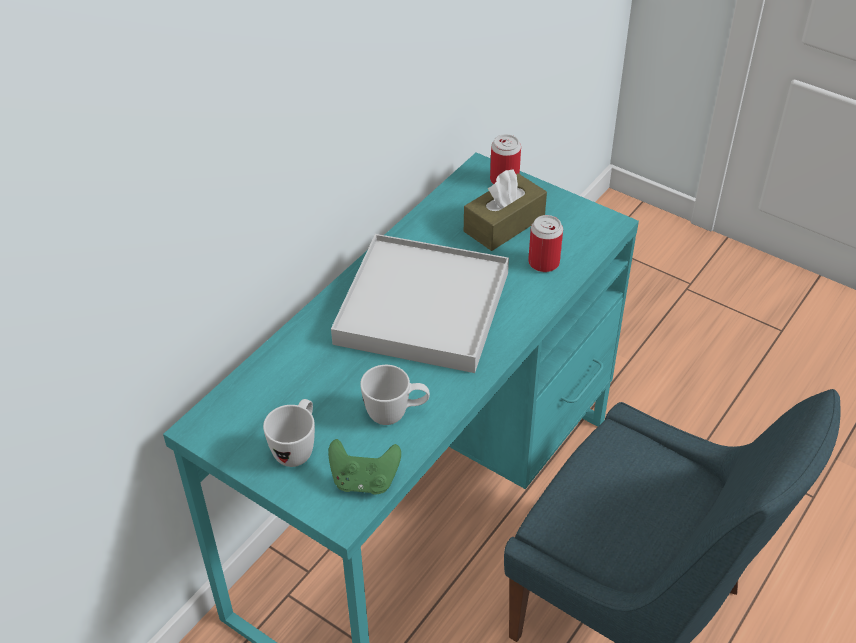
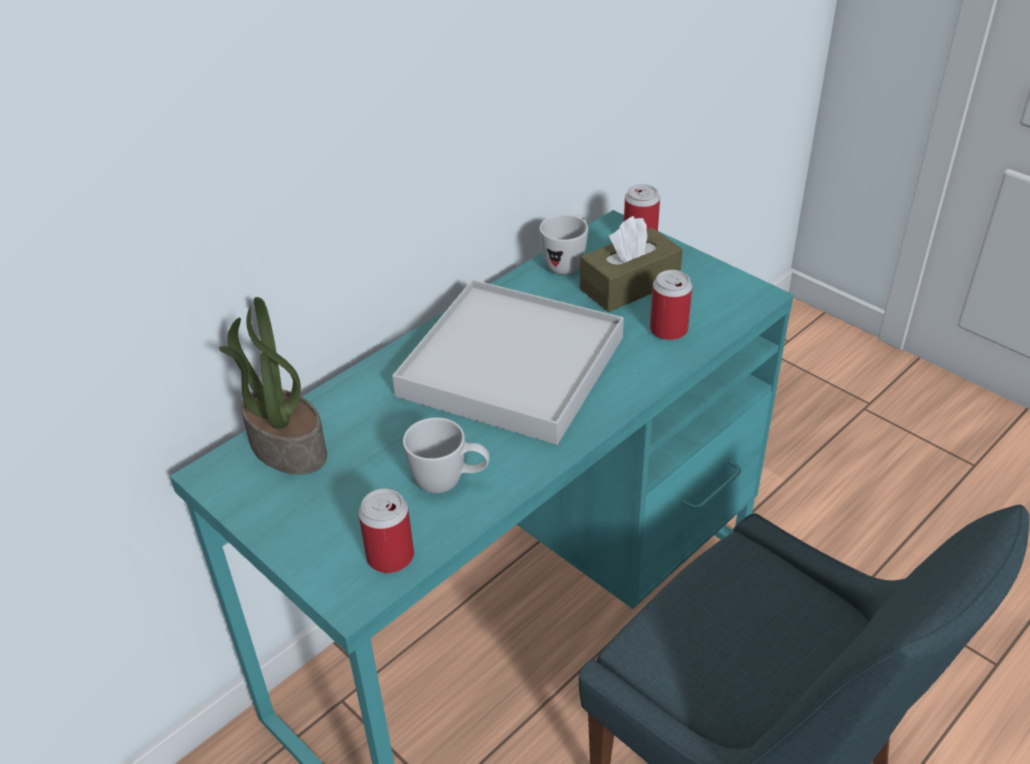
camera: 10 degrees right, 5 degrees down
white mug [263,399,315,467] -> white mug moved to [539,214,588,275]
green game controller [328,439,401,495] -> can [358,488,414,573]
none -> potted plant [219,297,327,474]

